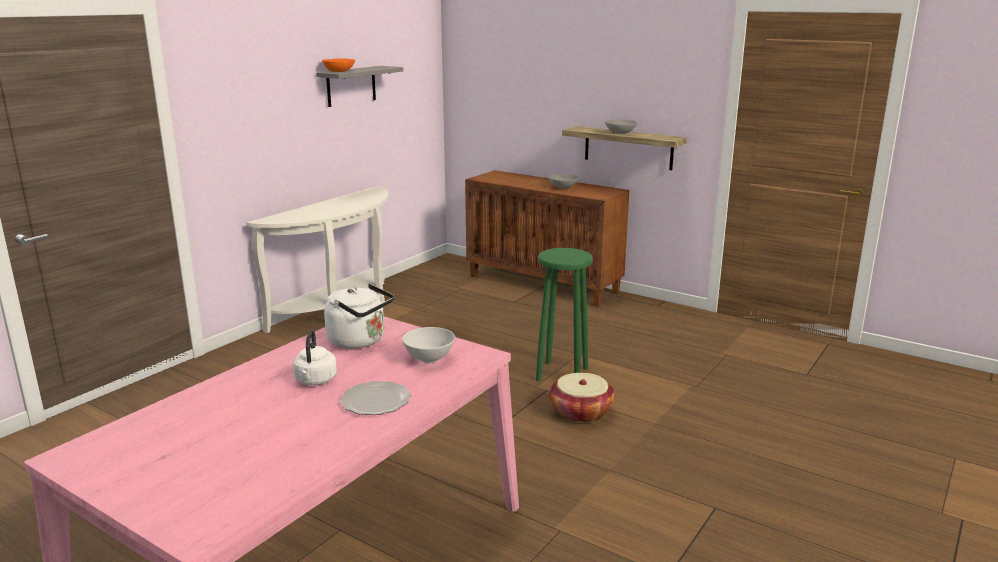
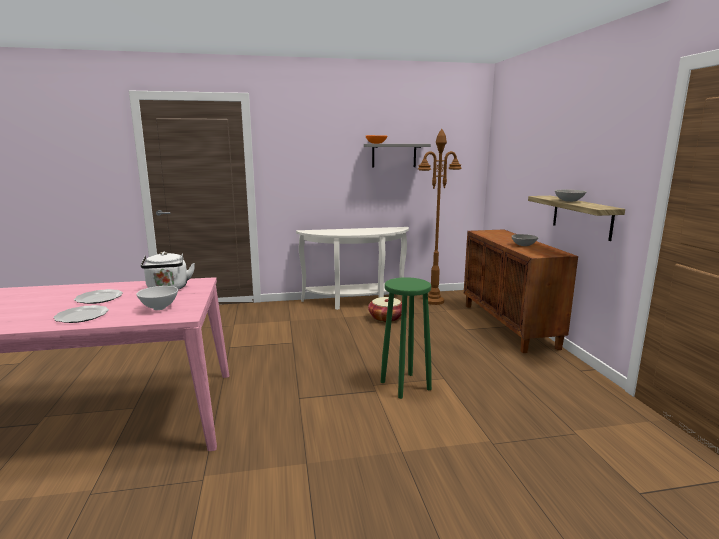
camera: 45 degrees right, 5 degrees down
white kettle [293,329,337,385] -> plate [74,289,123,304]
basket [549,373,615,423] -> basket moved to [368,297,402,322]
none -> brown floor lamp [418,129,462,305]

